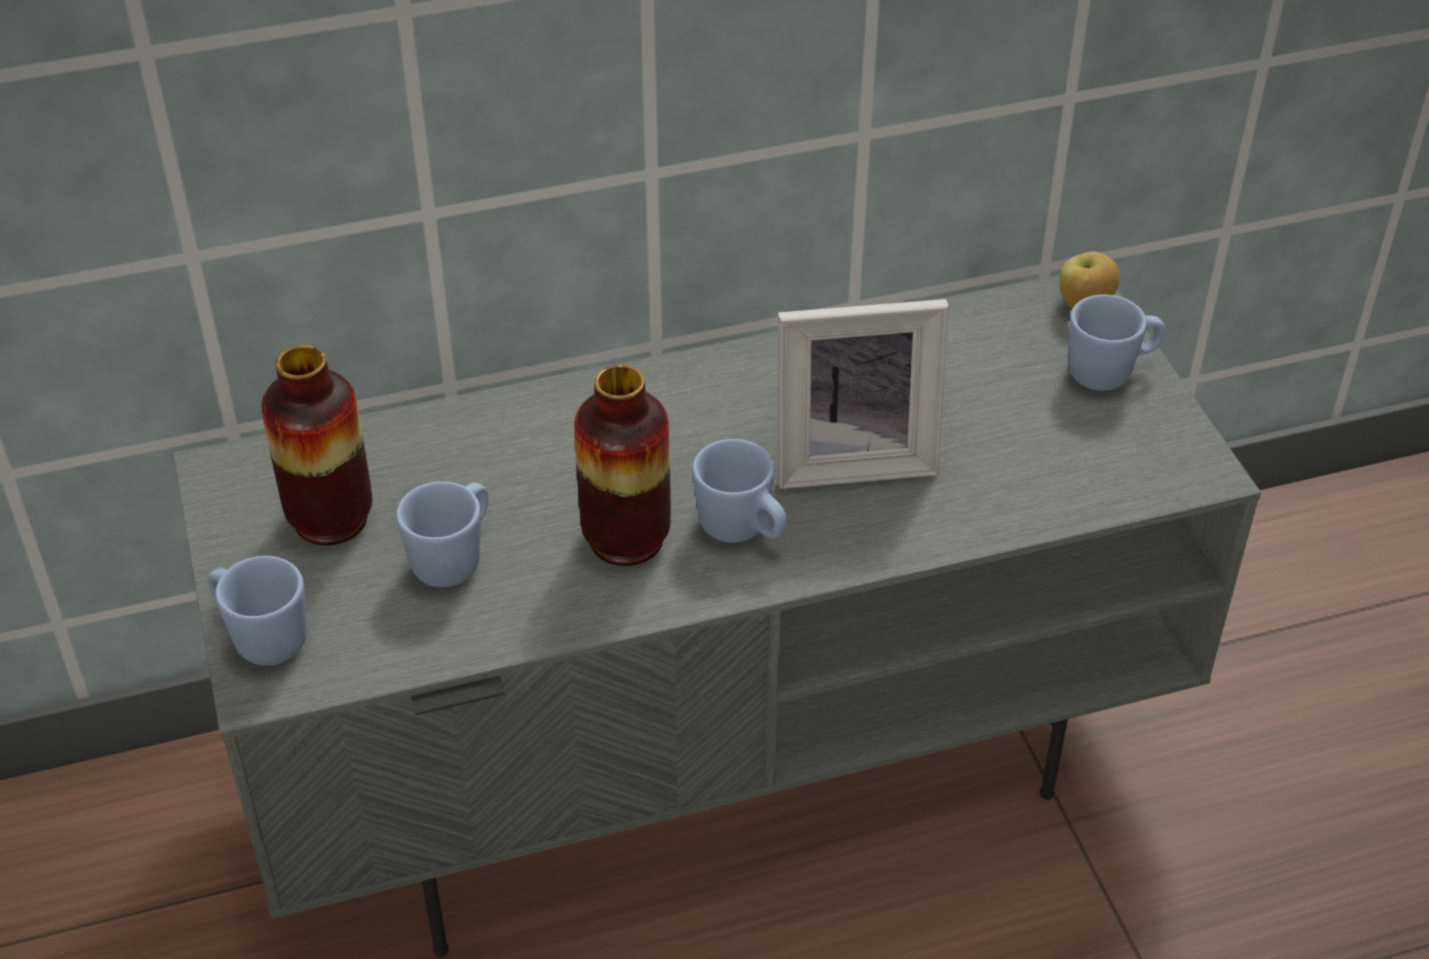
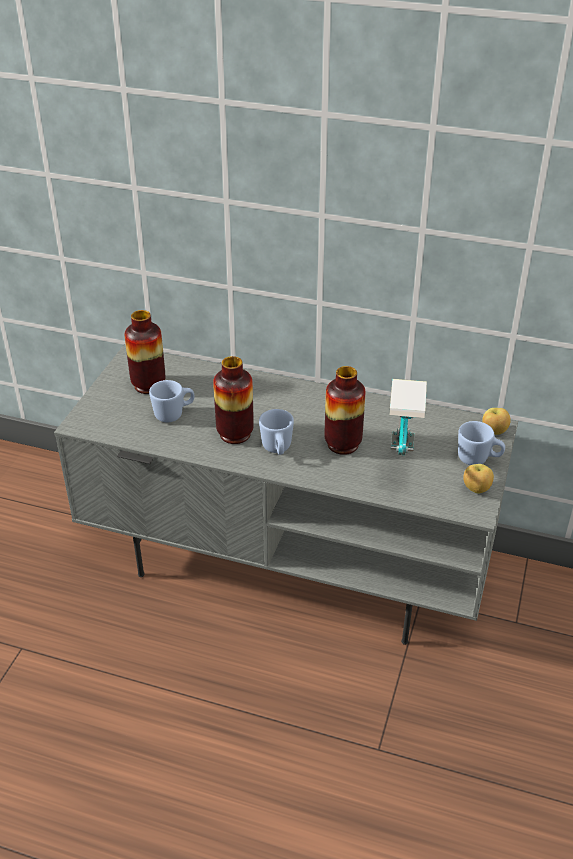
camera: 35 degrees right, 5 degrees down
blue mug [207,556,307,666] -> none
picture frame [778,299,948,489] -> vase [325,366,365,455]
none -> table lamp [389,379,427,455]
none -> apple [463,464,494,493]

